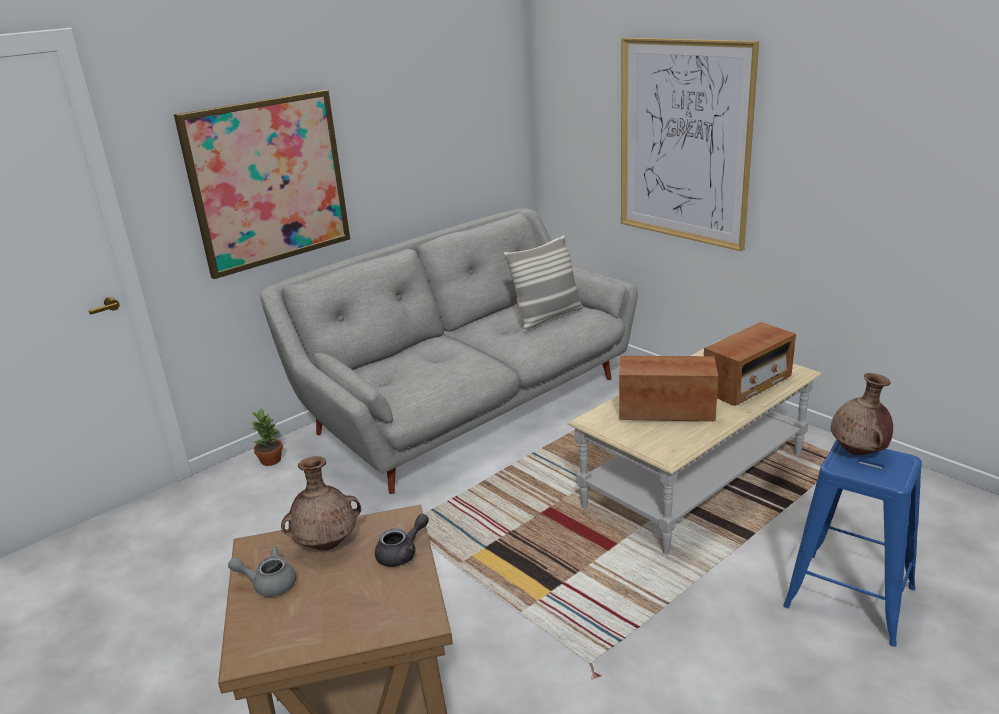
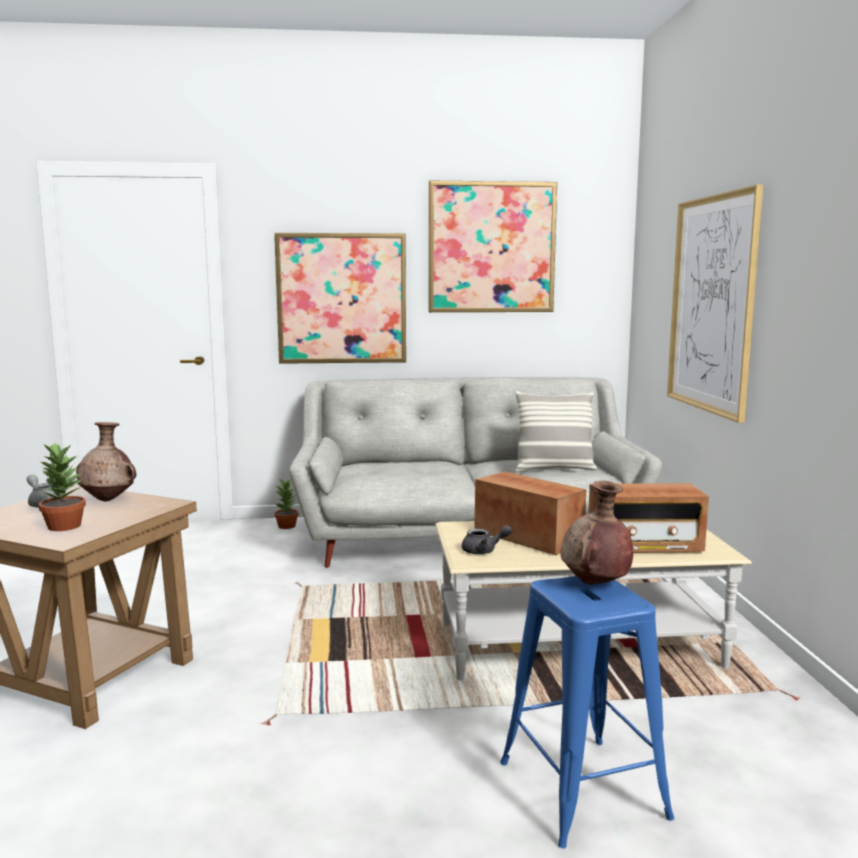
camera: 35 degrees right, 15 degrees down
grey teapot [375,514,429,567] -> grey teapot moved to [462,525,512,554]
none -> potted plant [39,442,86,531]
none -> picture [428,181,557,312]

